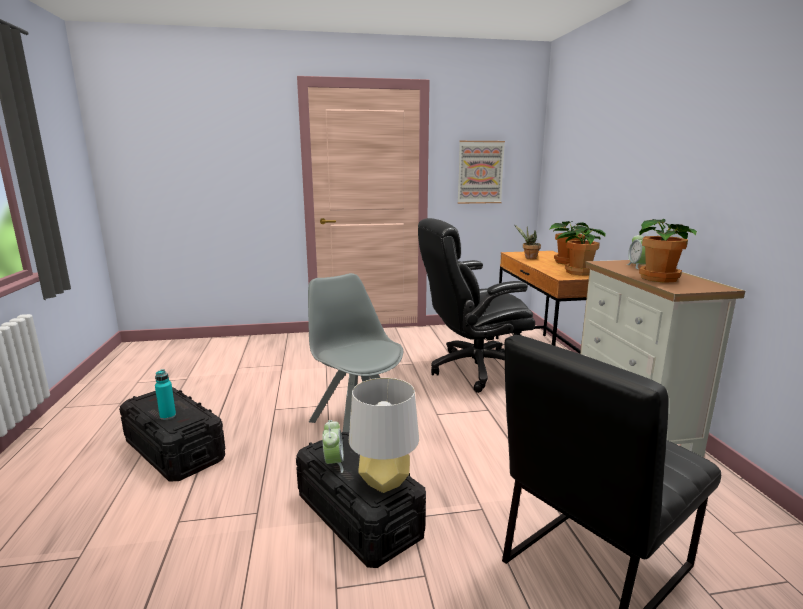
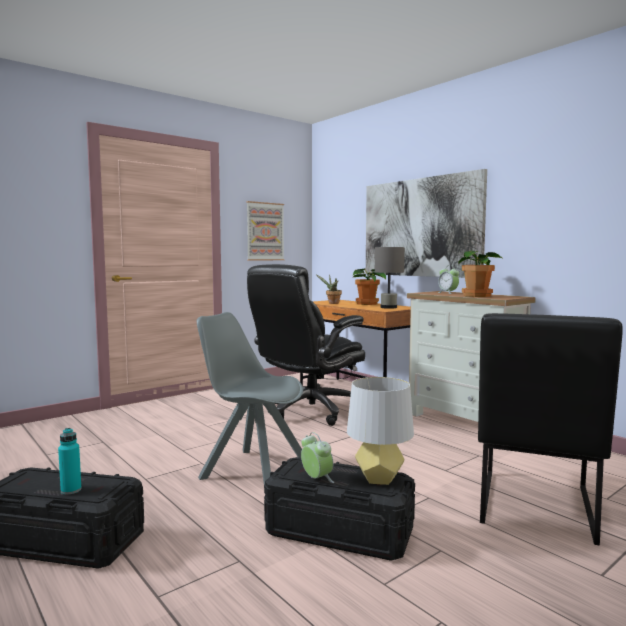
camera: 30 degrees left, 10 degrees down
potted plant [555,228,606,276] -> grey table lamp [375,247,405,309]
none -> picture [366,169,487,278]

